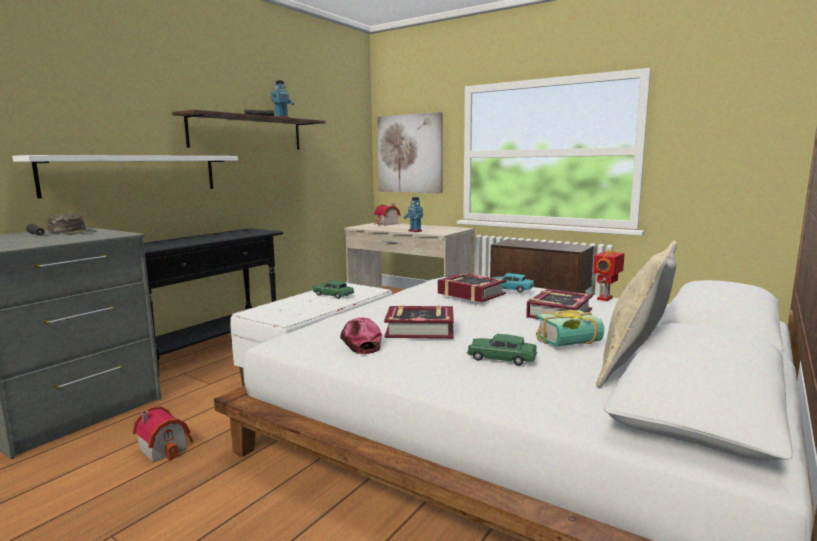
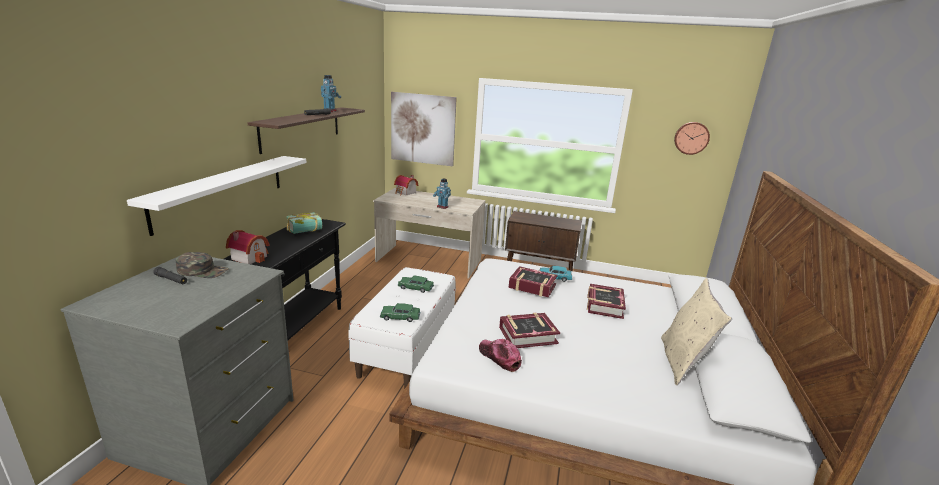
camera: 20 degrees left, 10 degrees up
toy house [133,406,194,463] -> toy house moved to [226,230,270,264]
green toy car [467,334,537,365] -> green toy car moved to [380,303,420,322]
book [536,310,604,347] -> book moved to [286,212,322,234]
toy robot [593,249,624,301] -> none
none -> wall clock [674,122,710,155]

